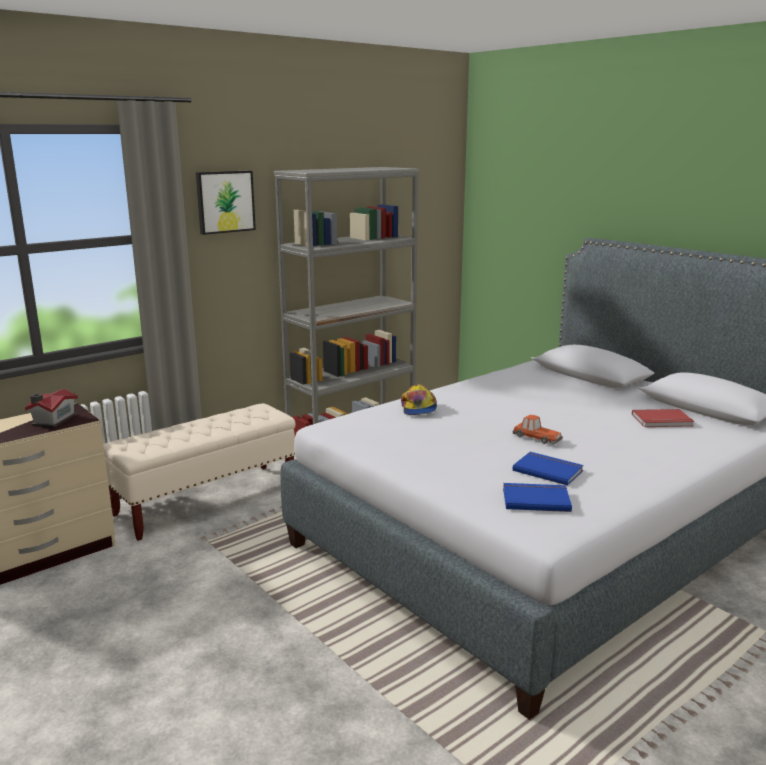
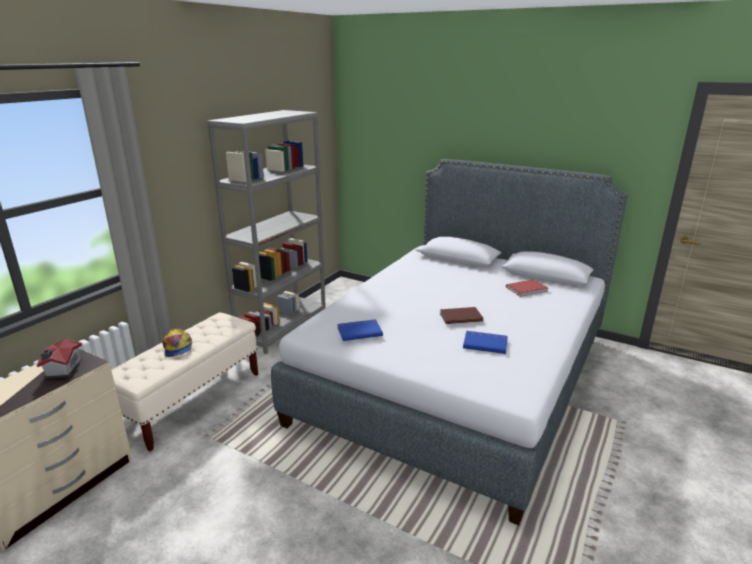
camera: 20 degrees left, 5 degrees up
picture [196,171,256,235] -> none
cap [401,384,437,415] -> cap moved to [162,329,192,357]
blue book [503,483,572,512] -> blue book moved to [337,319,383,341]
toy car [513,414,563,444] -> brown book [440,307,483,324]

